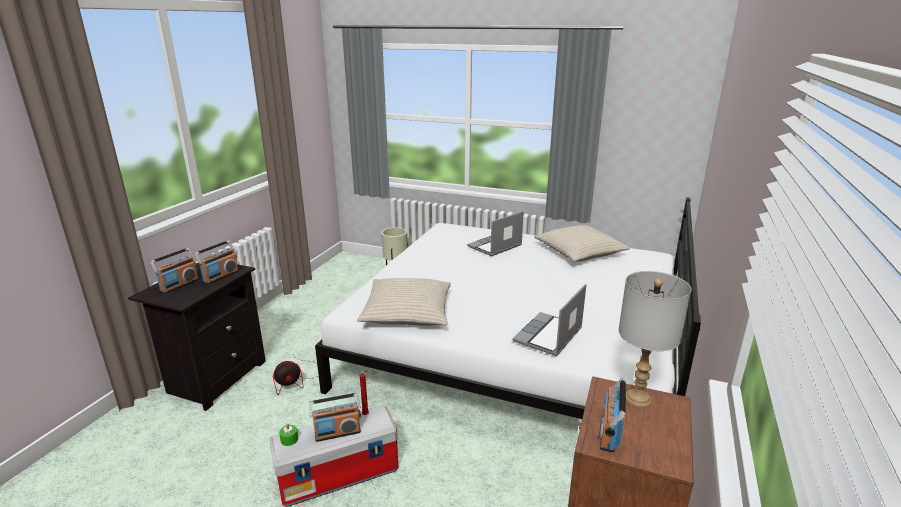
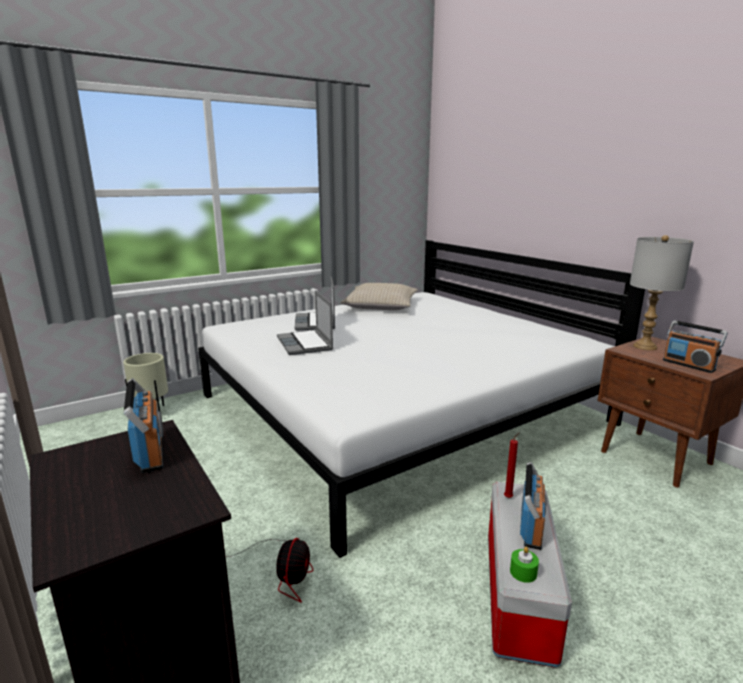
camera: 55 degrees left, 5 degrees down
radio [150,248,199,294] -> none
beige pillow [357,278,451,326] -> none
laptop [512,284,586,356] -> laptop moved to [277,290,333,355]

